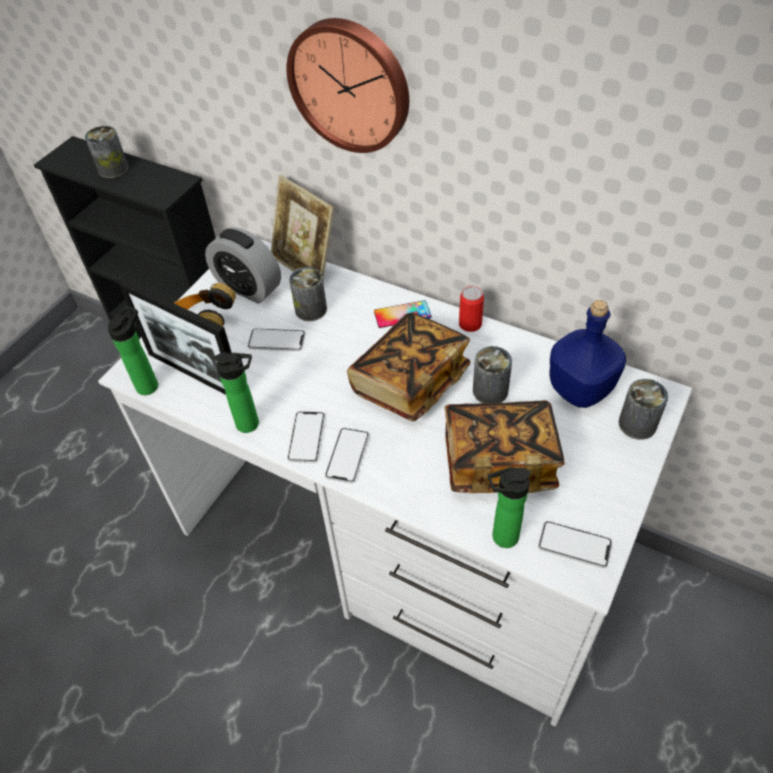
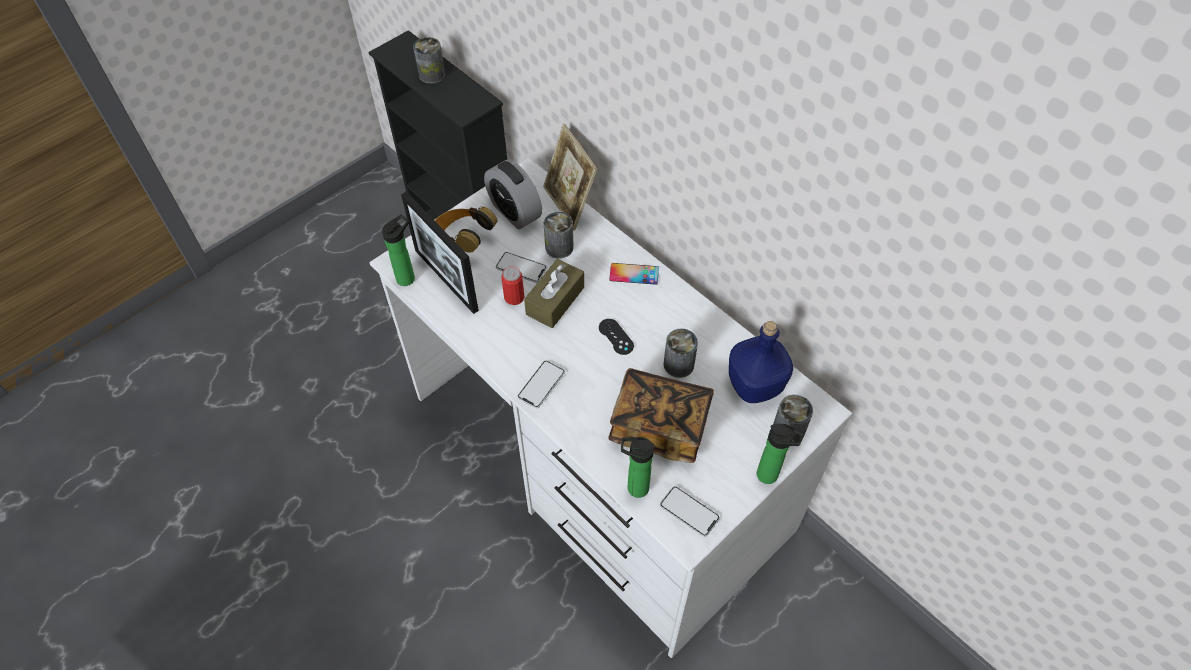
camera: 15 degrees right, 5 degrees up
bottle [214,352,259,433] -> bottle moved to [757,424,804,484]
wall clock [286,18,409,153] -> none
phone [287,411,325,463] -> none
book [347,312,471,421] -> black game controller [599,319,634,355]
can [459,285,484,332] -> can moved to [501,266,525,305]
none -> brown tissue box [524,259,584,328]

